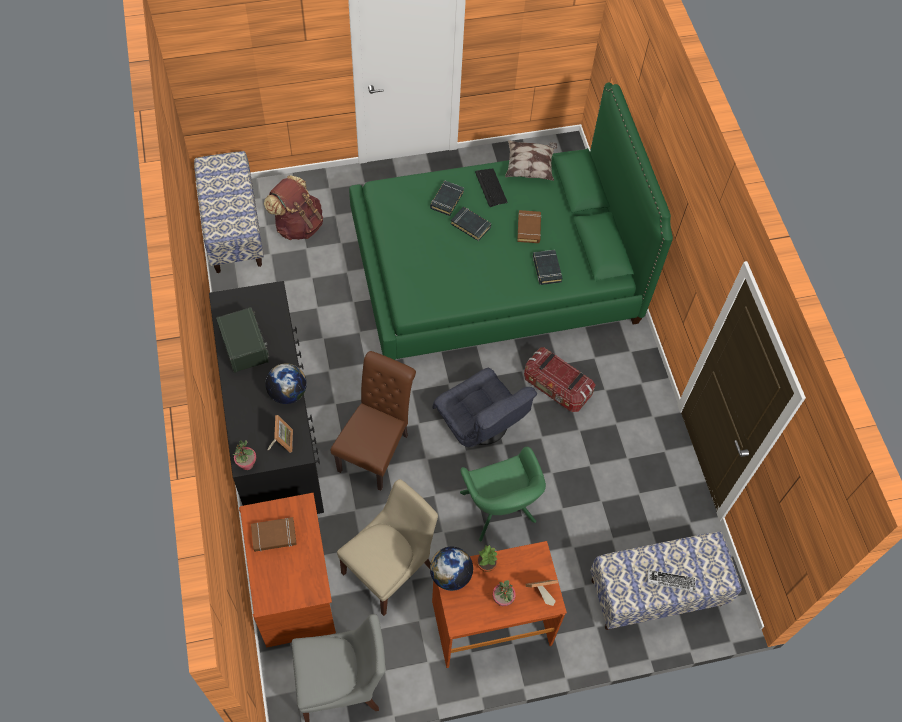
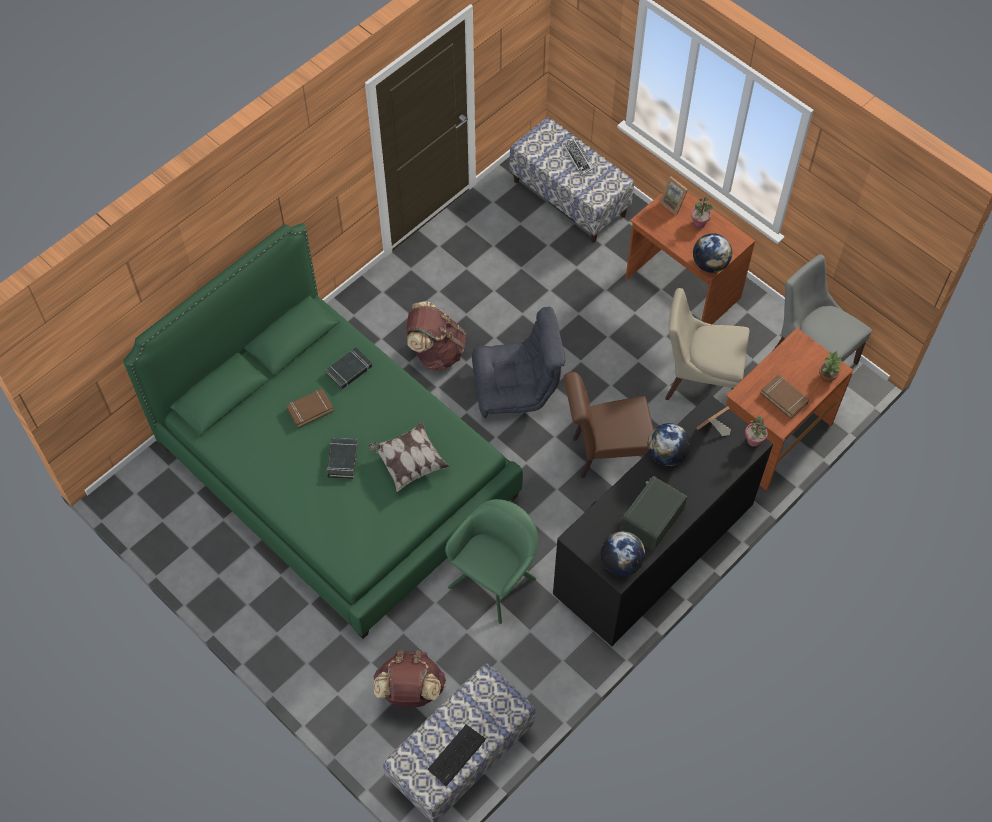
camera: 120 degrees left, 0 degrees up
black book [430,181,464,216] -> none
grey armchair [432,368,537,447] -> grey armchair turned 60 degrees clockwise [472,307,566,418]
green armchair [460,447,546,541] -> green armchair moved to [445,499,538,624]
keyboard [475,168,508,207] -> keyboard moved to [427,725,486,786]
potted plant [477,544,498,572] -> potted plant moved to [819,351,841,383]
pillow [505,140,557,181] -> pillow moved to [369,422,450,492]
storage box [524,347,595,412] -> brown backpack [406,301,466,371]
none -> globe [600,531,645,576]

